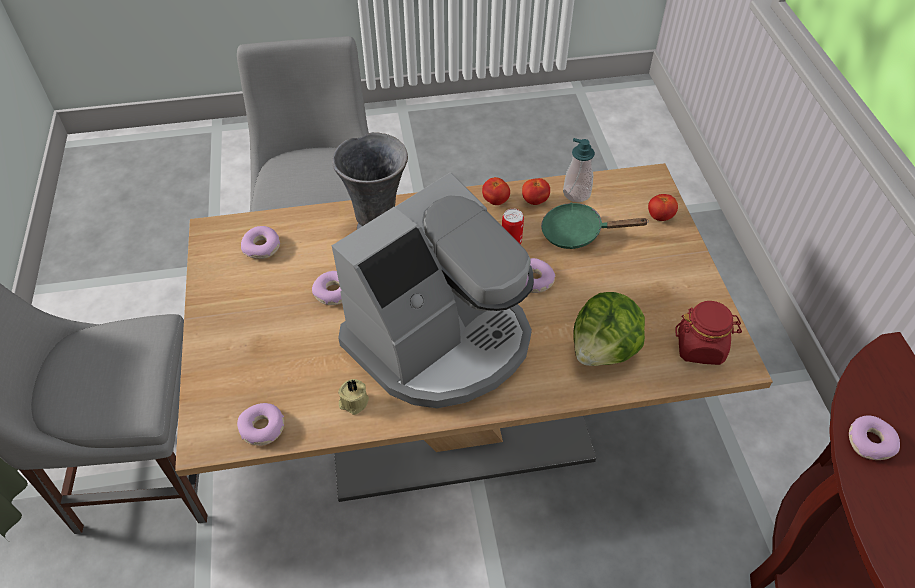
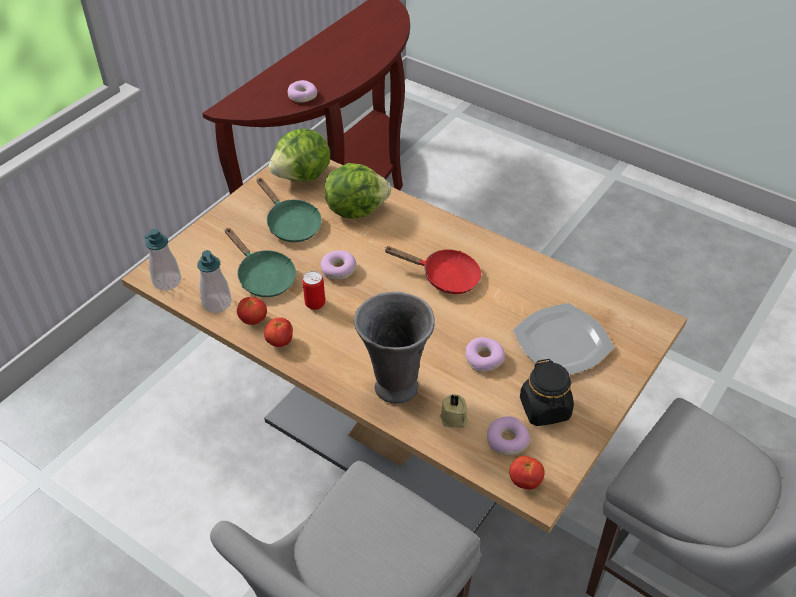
camera: 135 degrees left, 5 degrees down
donut [237,403,284,446] -> none
coffee machine [332,172,534,408] -> red frying pan [384,246,481,294]
beige candle [338,379,369,415] -> beige candle moved to [440,394,469,428]
tomato [648,194,678,221] -> tomato moved to [509,456,545,490]
red jar [675,301,742,365] -> lettuce [269,129,330,182]
none -> soap dispenser [144,229,181,290]
none -> green frying pan [257,178,322,242]
none -> plate [513,303,614,375]
none -> black jar [520,359,574,426]

